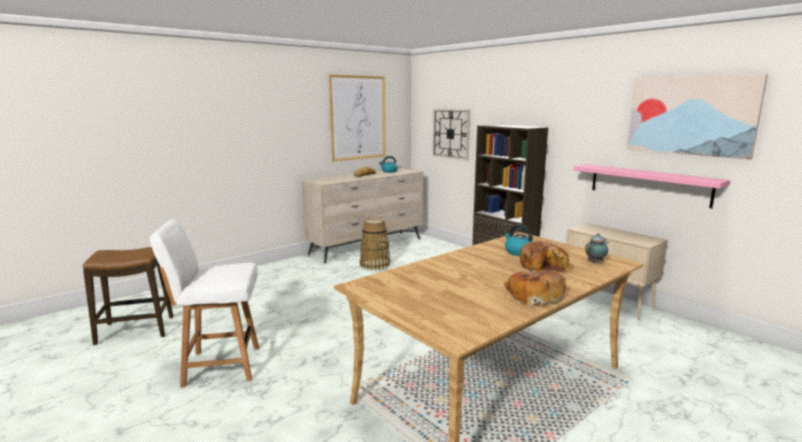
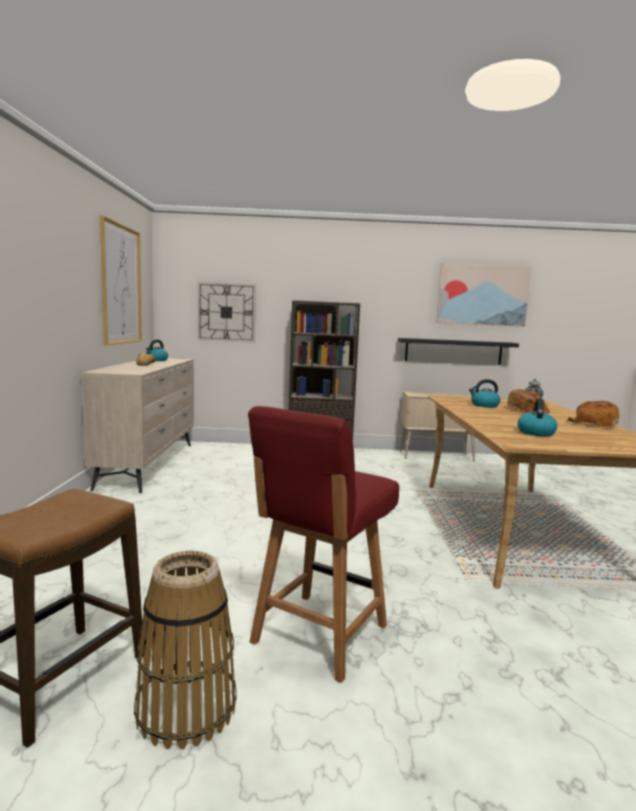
camera: 50 degrees left, 5 degrees down
white chair [149,220,259,388] -> red chair [248,406,399,683]
basket [360,216,390,271] -> basket moved to [134,551,237,749]
pink shelf [574,164,731,208] -> black shelf [398,338,519,365]
none -> kettle [517,398,557,436]

